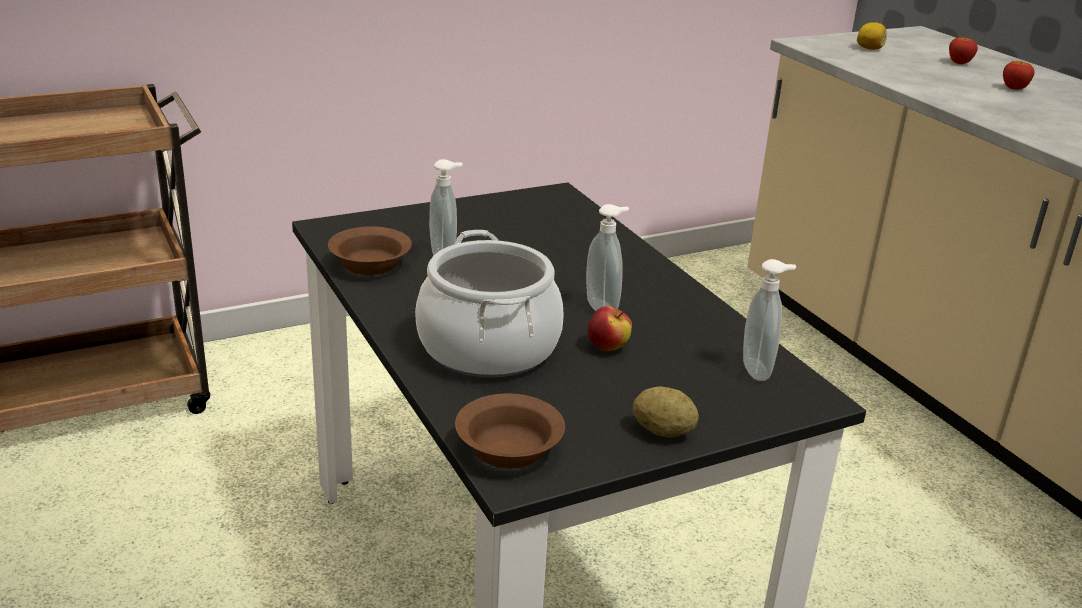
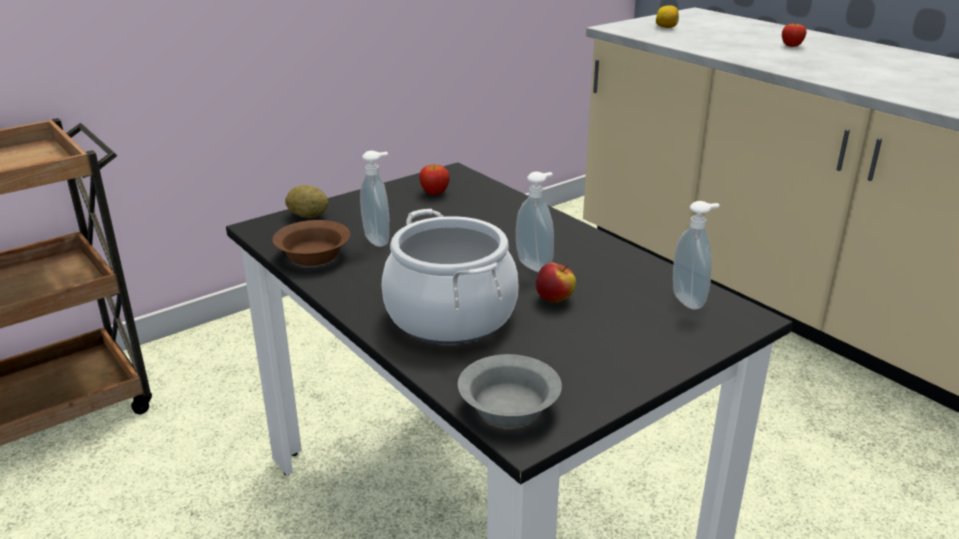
camera: 10 degrees left, 0 degrees up
brown bowl [455,393,565,469] -> grey bowl [458,354,562,427]
potato [633,387,699,437] -> potato moved to [285,185,328,218]
apple [949,37,978,64] -> apple moved to [419,165,450,195]

